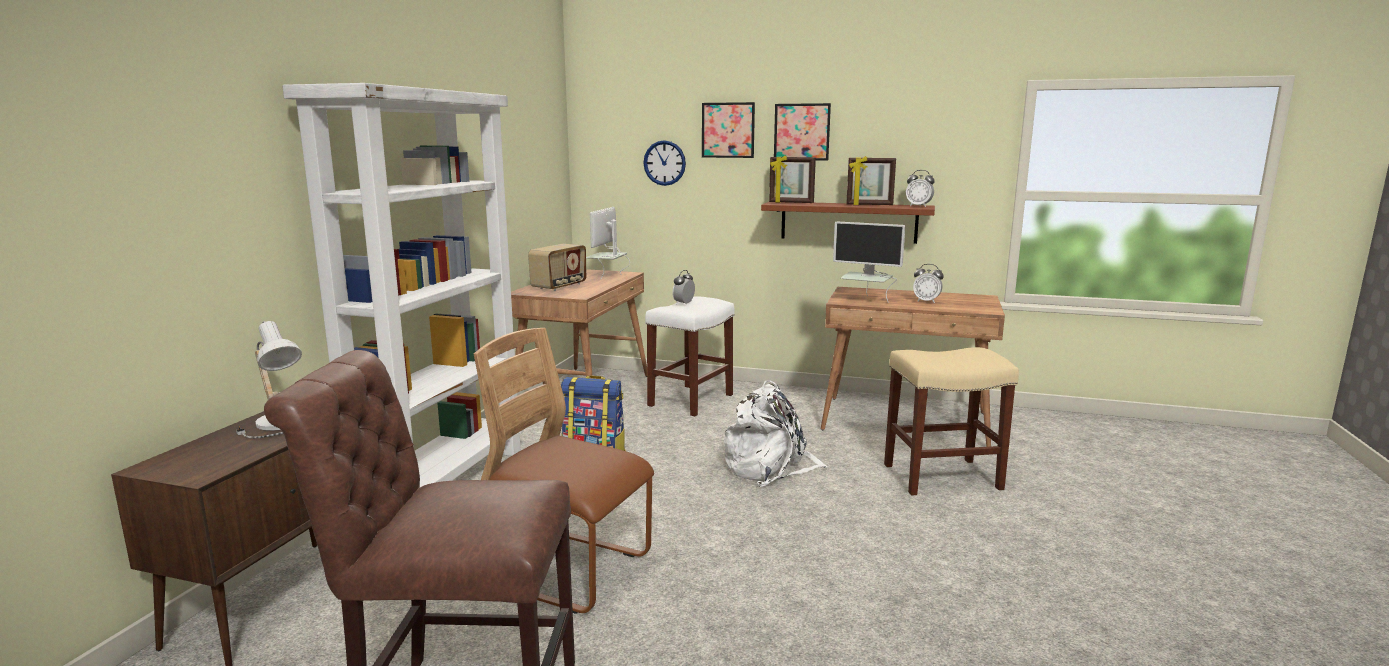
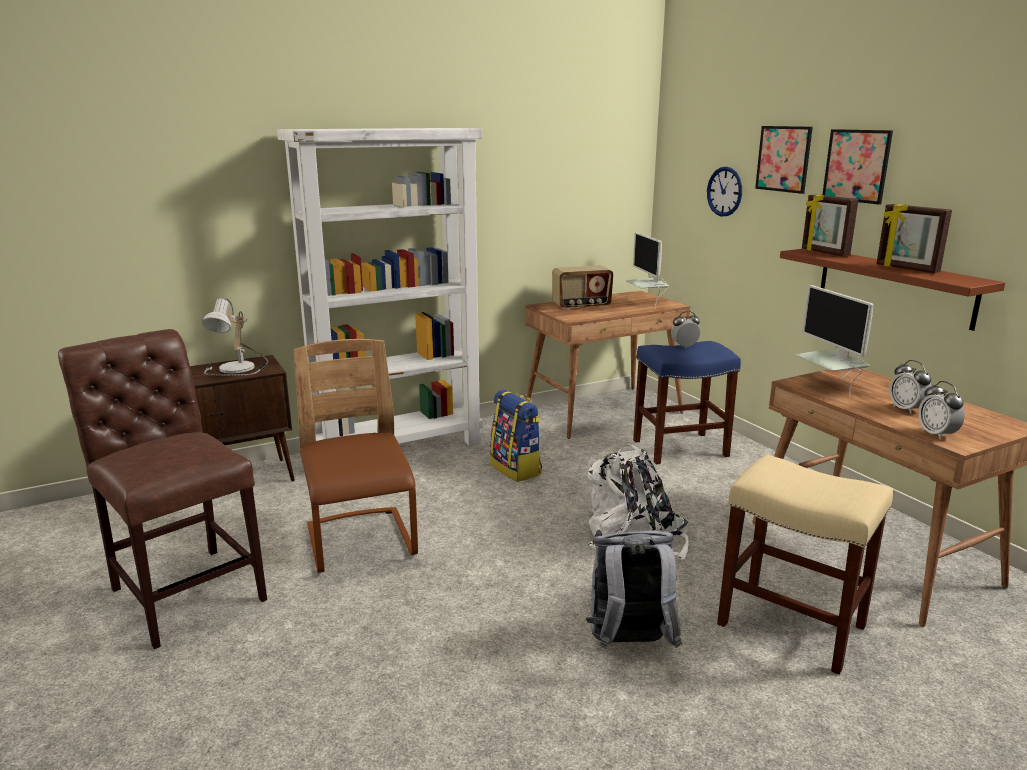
camera: 45 degrees right, 5 degrees up
monitor [586,207,630,280] -> monitor turned 75 degrees counterclockwise [626,232,669,308]
white stool [645,297,735,416] -> blue stool [633,341,741,464]
alarm clock [906,170,935,207] -> alarm clock moved to [918,381,965,440]
none -> grey backpack [586,530,682,649]

